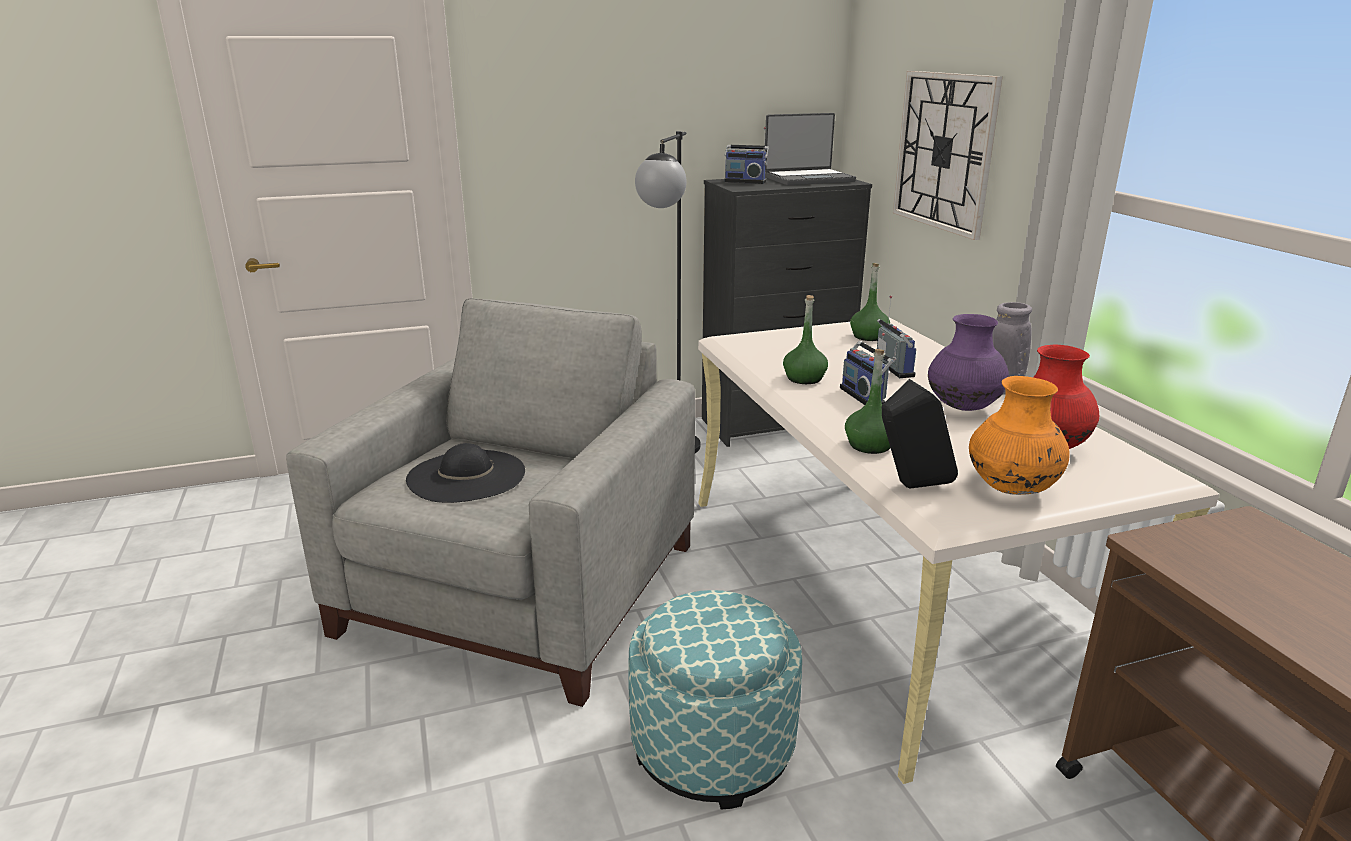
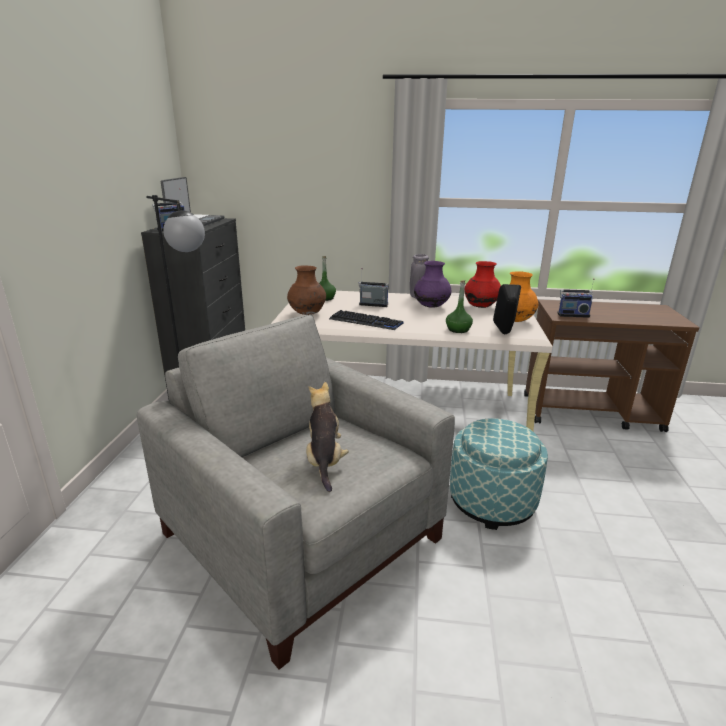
camera: 65 degrees left, 0 degrees up
black hat [406,443,525,503] -> plush toy [306,382,349,492]
green bottle [783,295,828,384] -> keyboard [329,310,403,330]
radio [840,333,893,405] -> radio moved to [557,278,595,318]
wall clock [893,71,1003,240] -> none
none -> brown vase [287,265,326,315]

